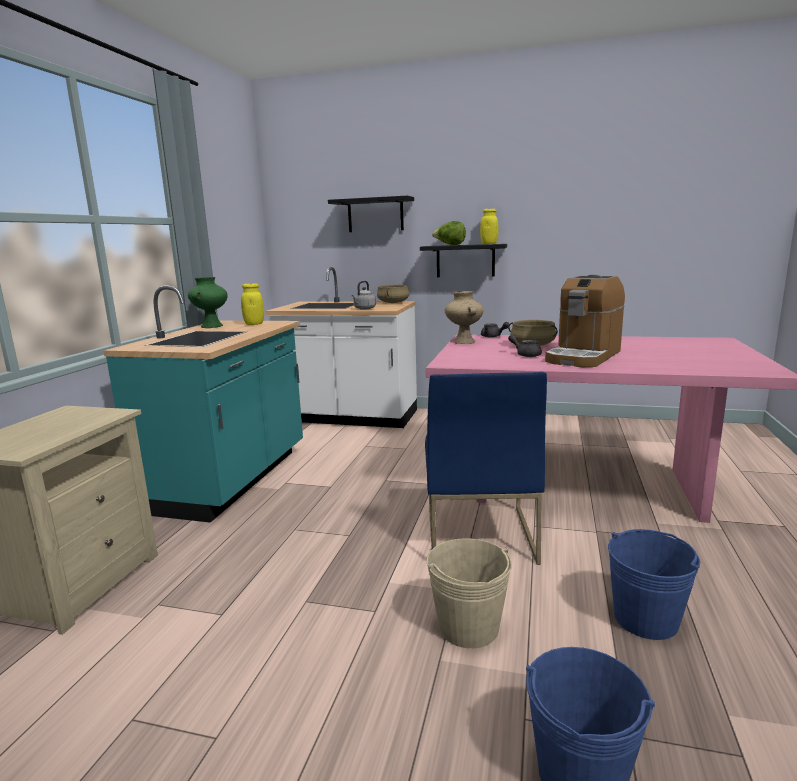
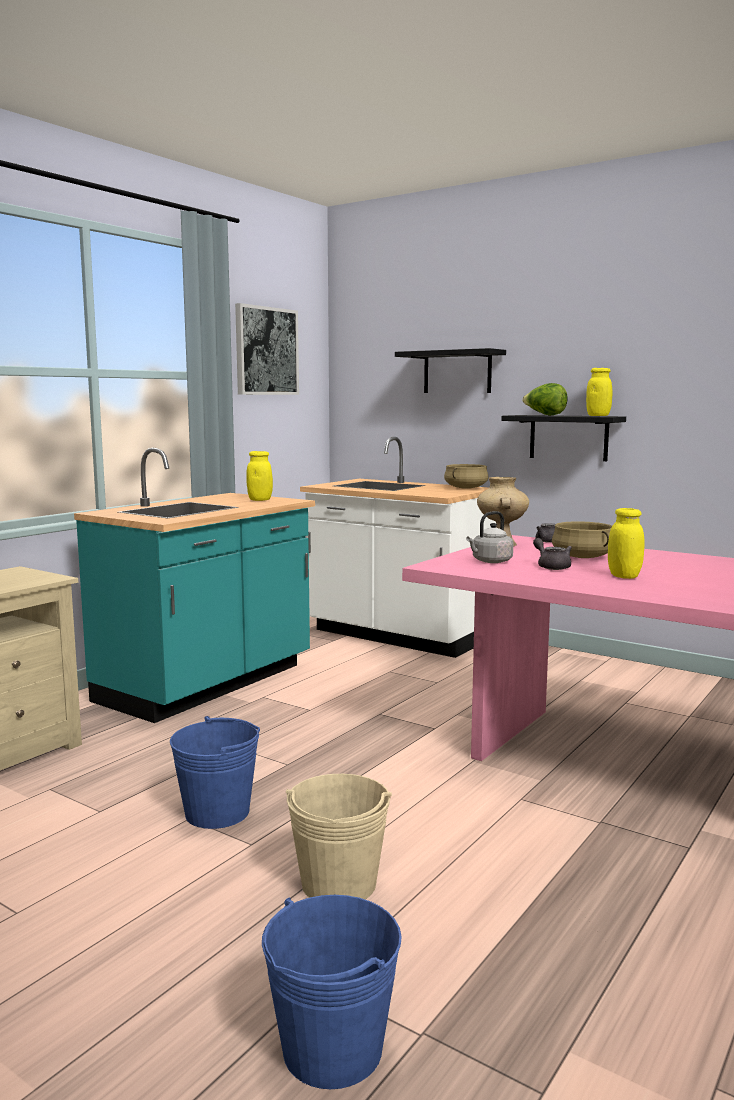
camera: 20 degrees right, 5 degrees down
green vase [188,277,228,328] -> none
grey kettle [351,281,376,310] -> grey kettle moved to [466,511,513,563]
blue chair [425,372,547,565] -> none
coffee machine [545,274,625,367] -> yellow jar [608,508,644,579]
blue bucket [608,529,700,640] -> blue bucket moved to [170,716,260,829]
none -> picture [235,303,299,395]

